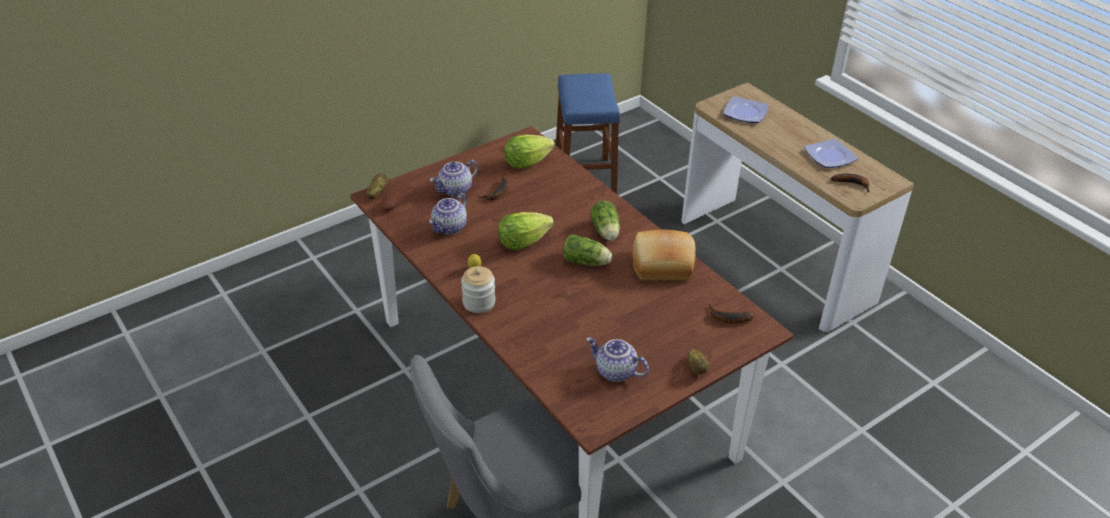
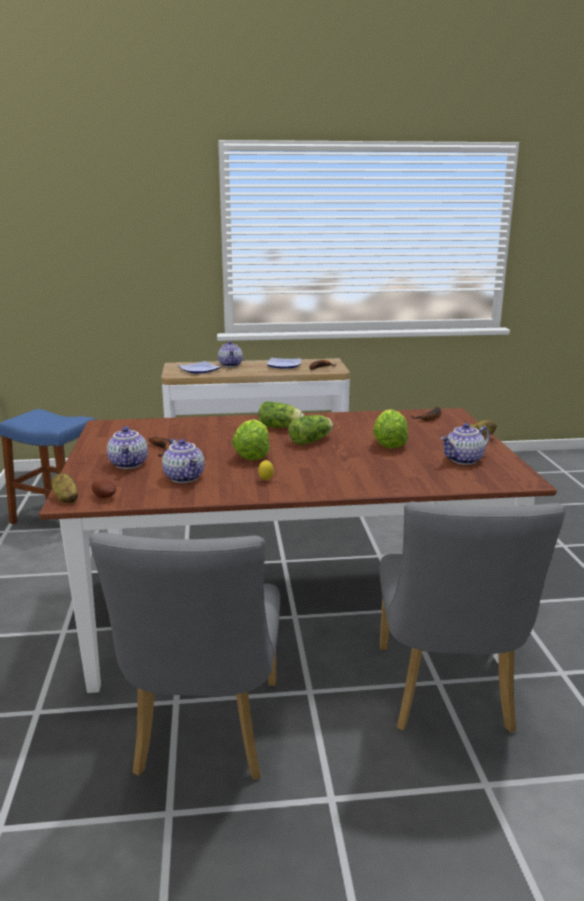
camera: 60 degrees left, 20 degrees down
jar [461,266,495,313] -> none
lettuce [504,134,555,169] -> lettuce moved to [373,409,408,449]
bread [632,230,696,280] -> none
none -> grey chair [90,532,280,780]
none -> teapot [218,341,243,367]

